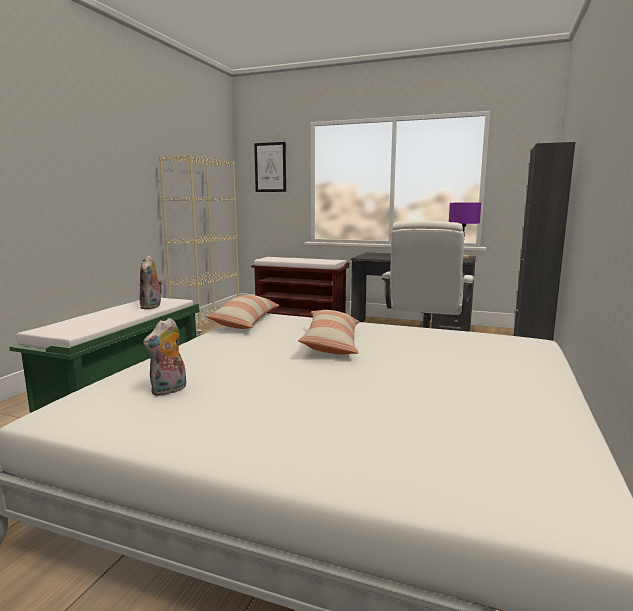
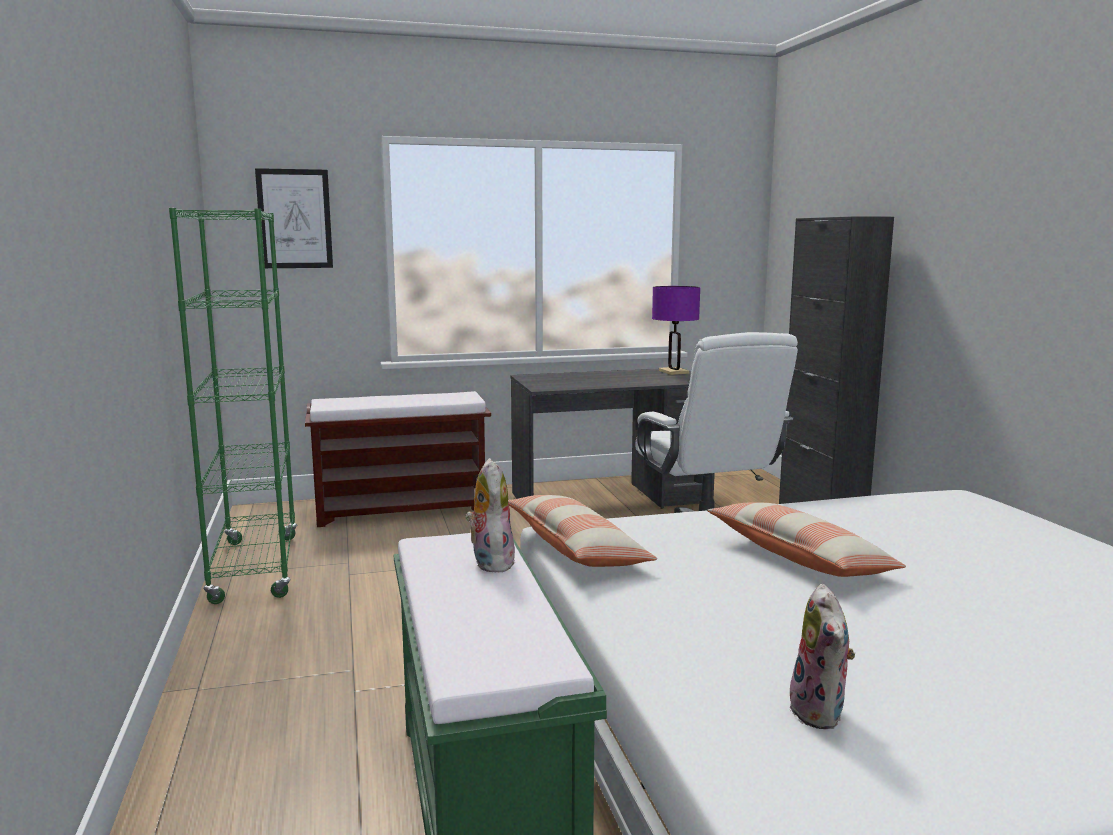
camera: 35 degrees left, 0 degrees up
plush toy [139,255,163,310] -> plush toy turned 150 degrees counterclockwise [465,458,515,573]
beige bookcase [159,154,239,337] -> green bookcase [169,208,297,604]

